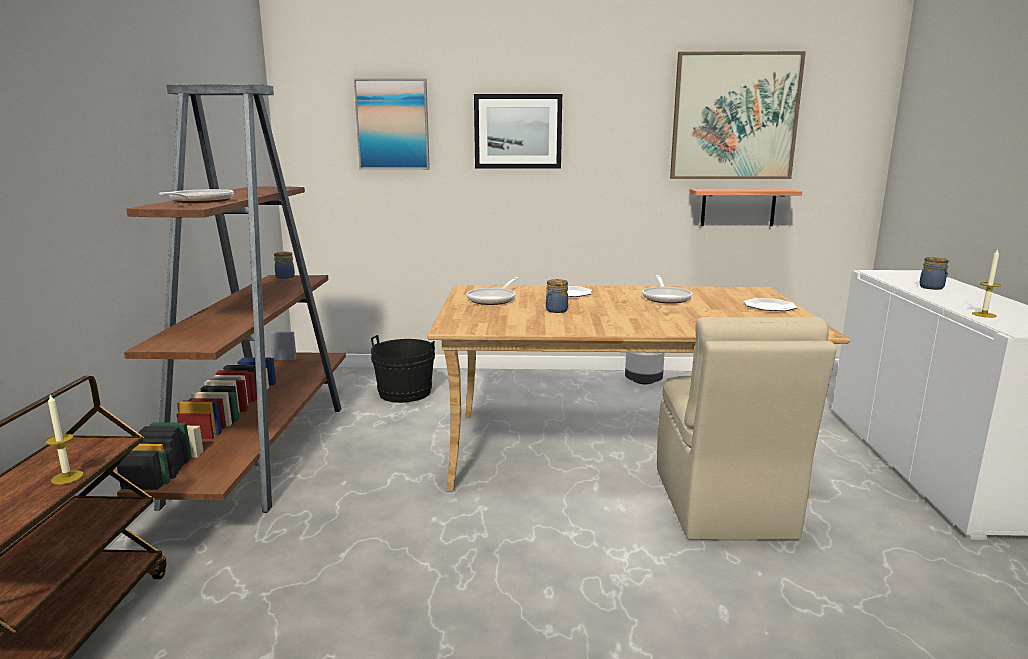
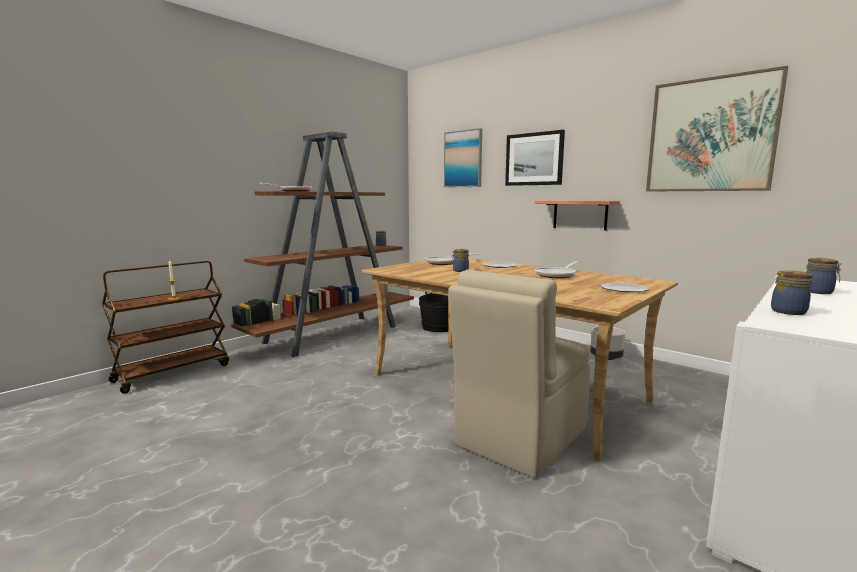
camera: 40 degrees right, 5 degrees down
shelf [689,189,802,226] -> shelf moved to [535,201,620,231]
candle [972,249,1001,318] -> jar [771,270,813,315]

